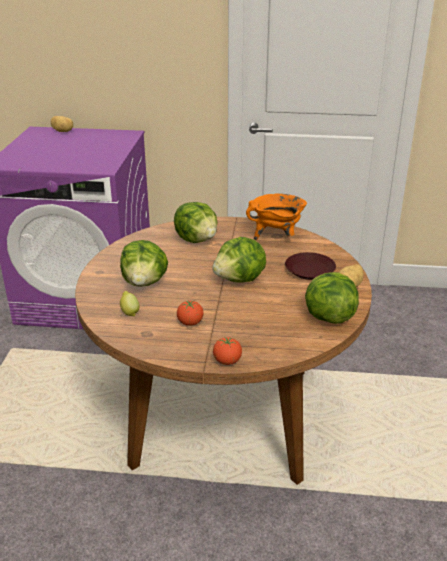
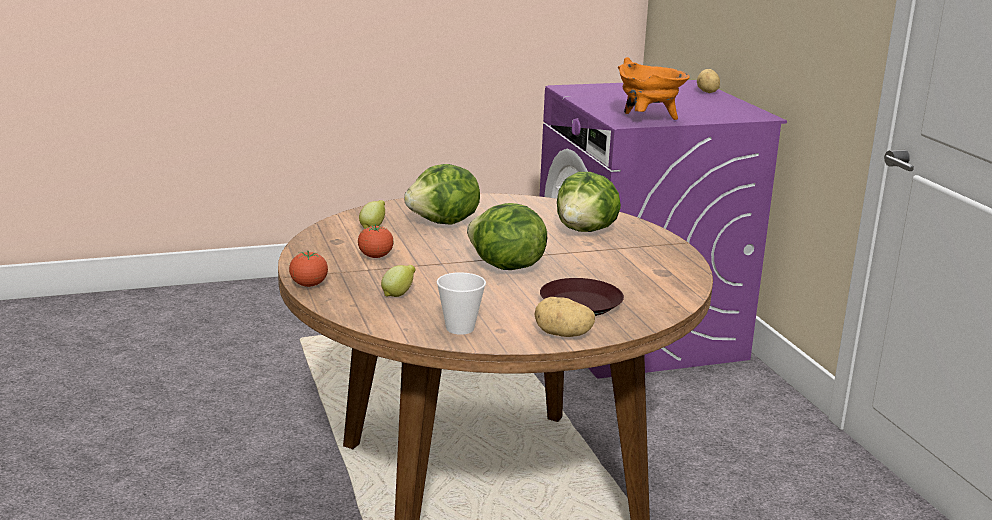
camera: 65 degrees right, 10 degrees down
orange cooking pot [246,193,307,240] -> orange cooking pot moved to [618,57,690,120]
lettuce [305,272,359,324] -> cup [437,272,486,335]
none -> lemon [381,265,415,297]

